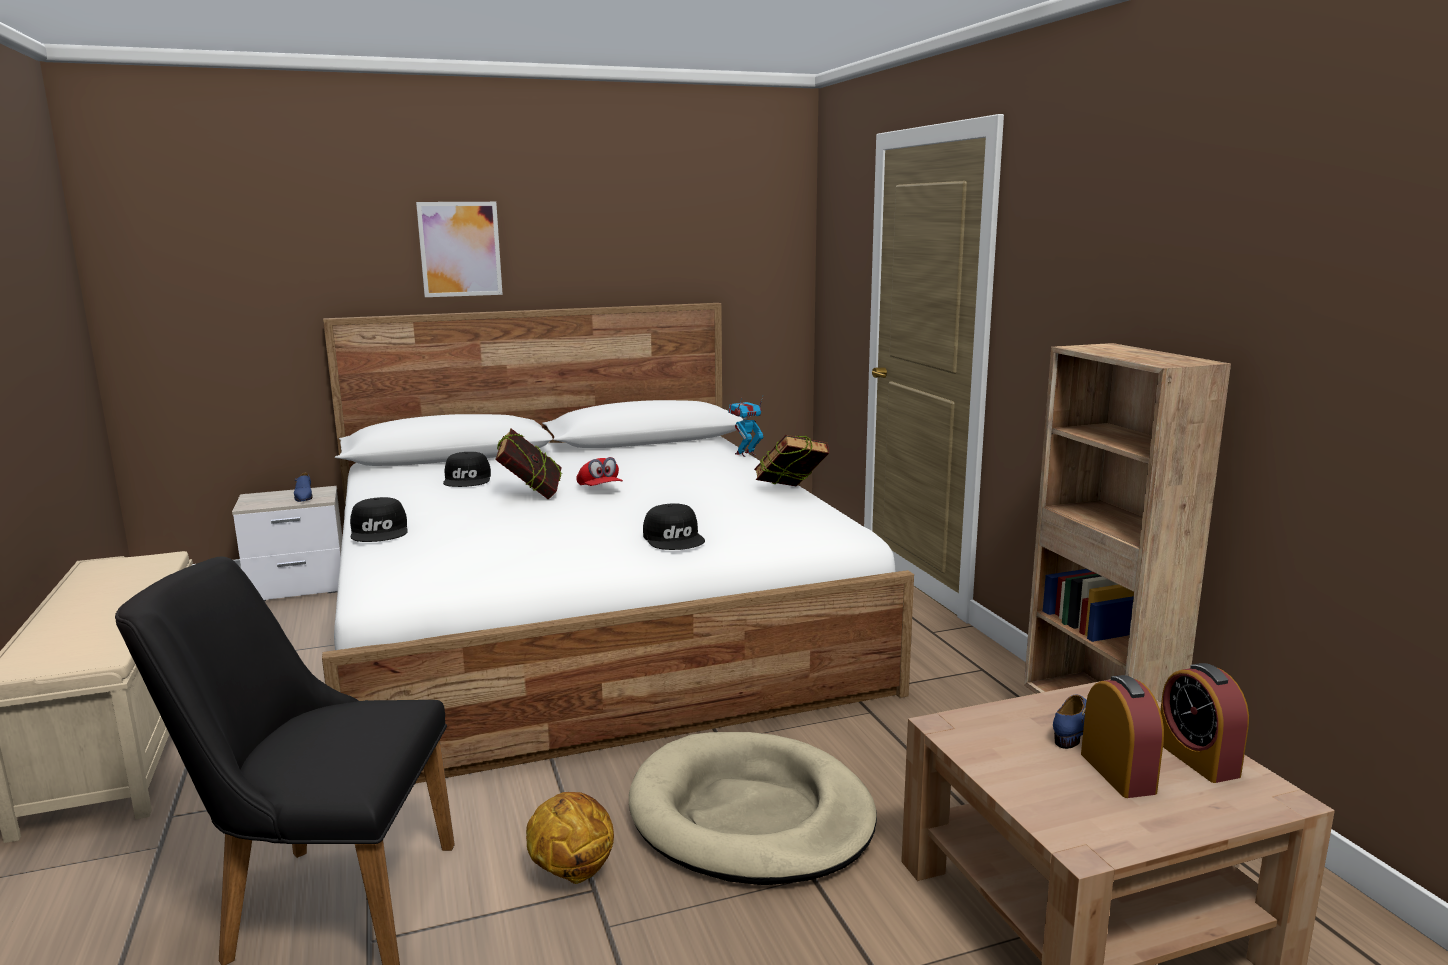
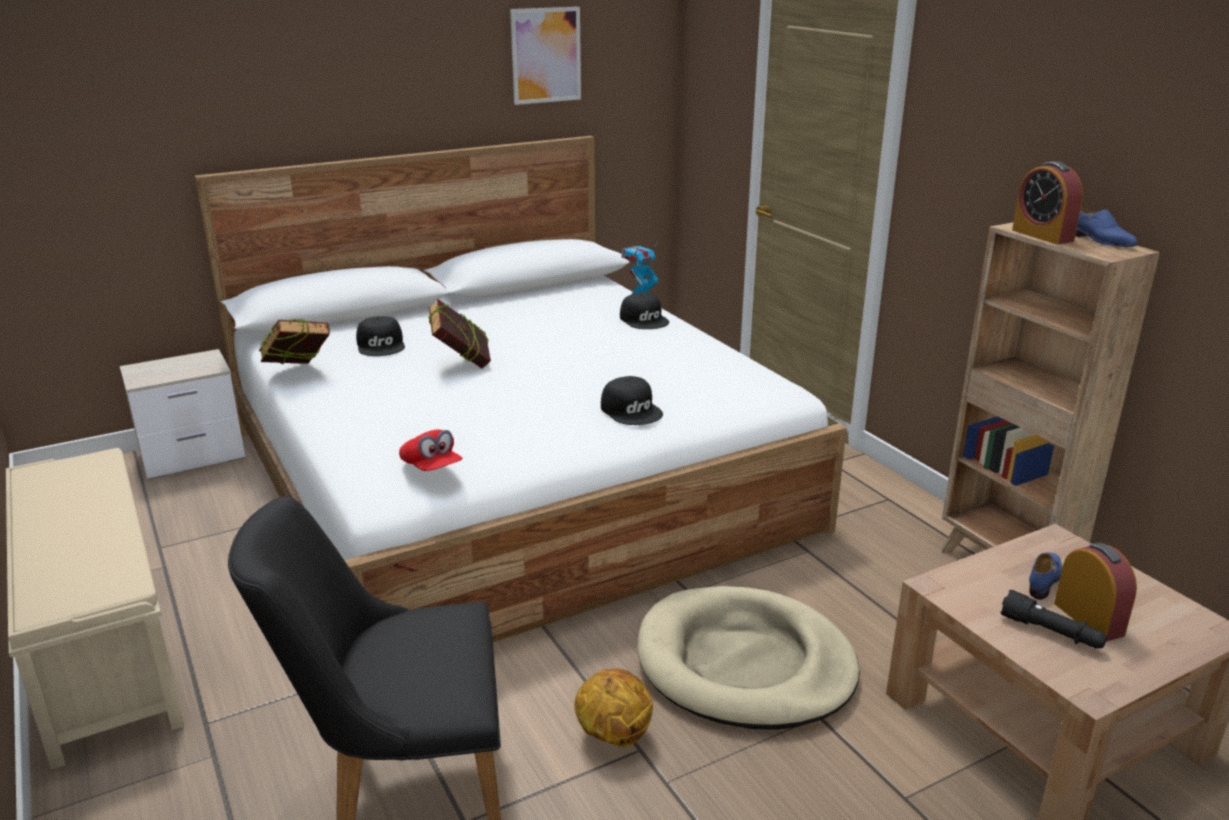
camera: 10 degrees left, 10 degrees up
blue shoe [294,473,313,502] -> blue shoe moved to [1075,207,1137,247]
black cap [350,497,408,542] -> black cap moved to [620,293,669,329]
picture [416,202,503,297] -> picture moved to [510,7,581,105]
red cap [576,457,623,486] -> red cap moved to [399,430,462,471]
book [754,435,829,486] -> book moved to [259,318,330,364]
alarm clock [1160,663,1249,783] -> alarm clock moved to [1012,161,1083,244]
none -> black flashlight [1000,590,1107,649]

